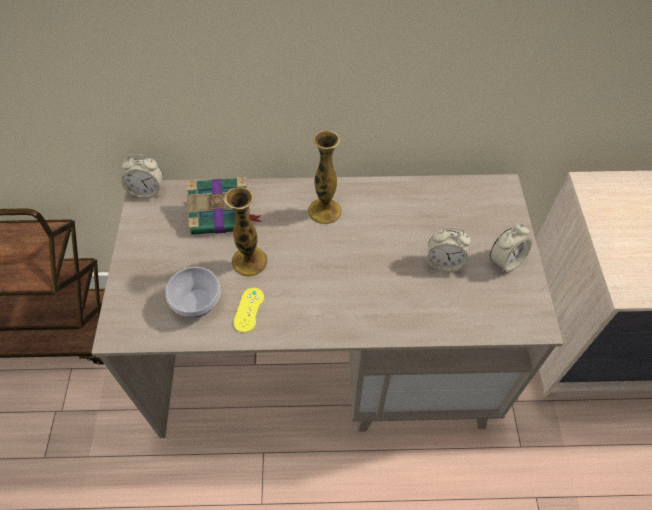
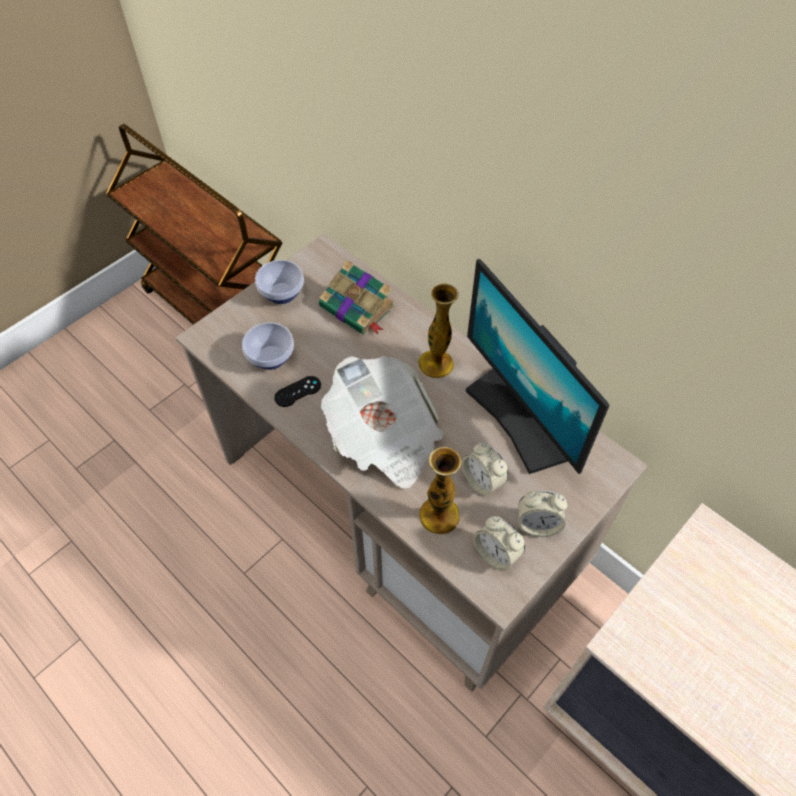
camera: 45 degrees right, 0 degrees up
alarm clock [122,154,163,199] -> alarm clock moved to [473,516,525,571]
vase [224,187,268,277] -> vase moved to [419,447,461,535]
yellow game controller [233,288,264,333] -> black game controller [274,376,321,407]
none -> bowl [255,260,304,304]
none -> newspaper [321,356,444,489]
none -> monitor [466,259,610,474]

